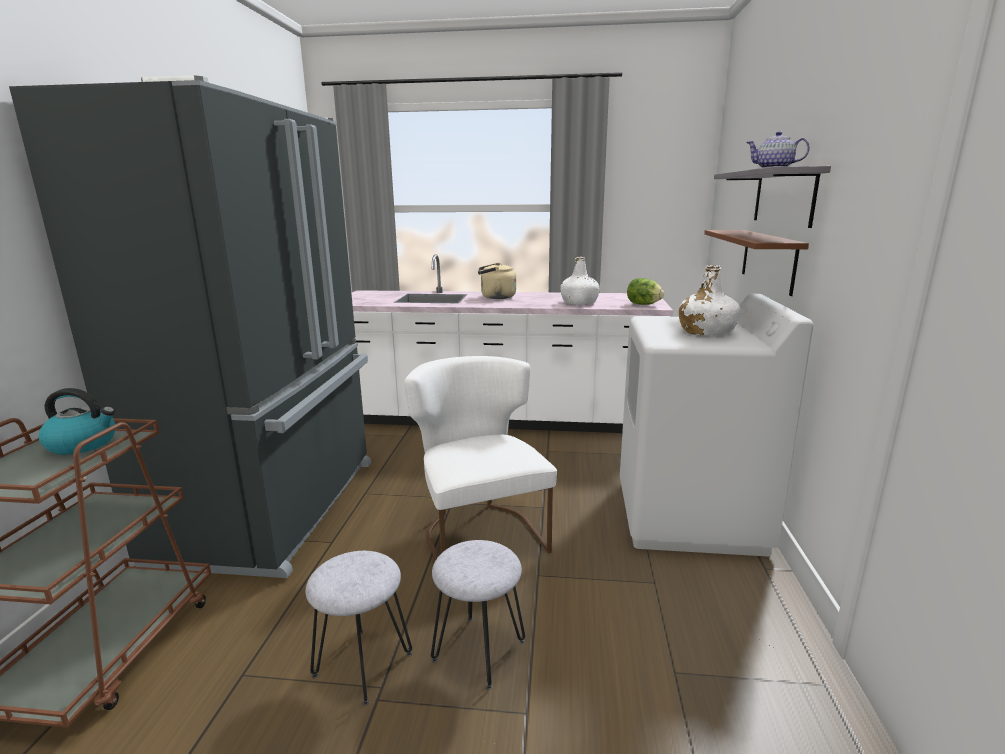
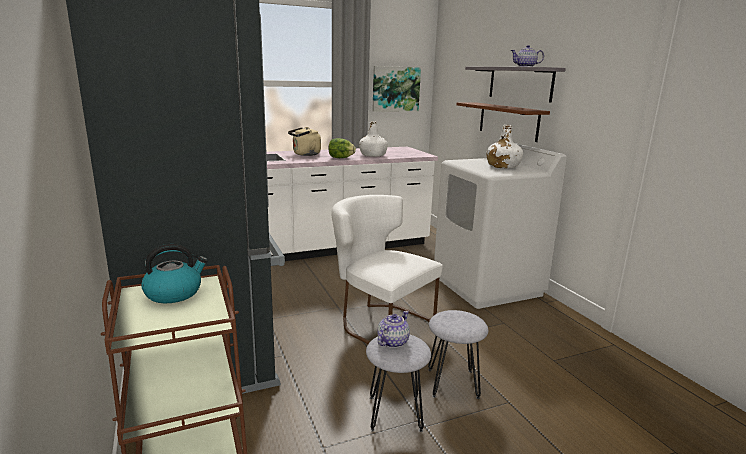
camera: 30 degrees left, 0 degrees up
lettuce [627,278,664,305] -> lettuce moved to [328,138,356,158]
none -> picture [372,66,421,112]
none -> teapot [377,311,410,348]

